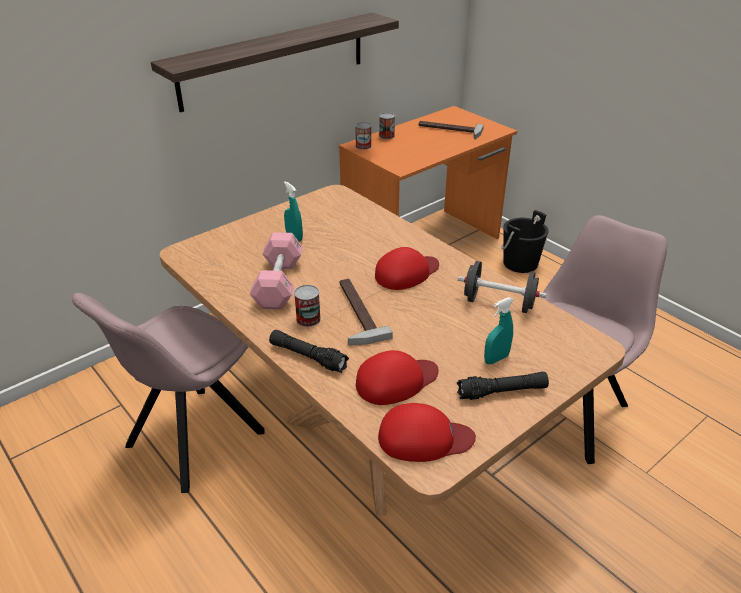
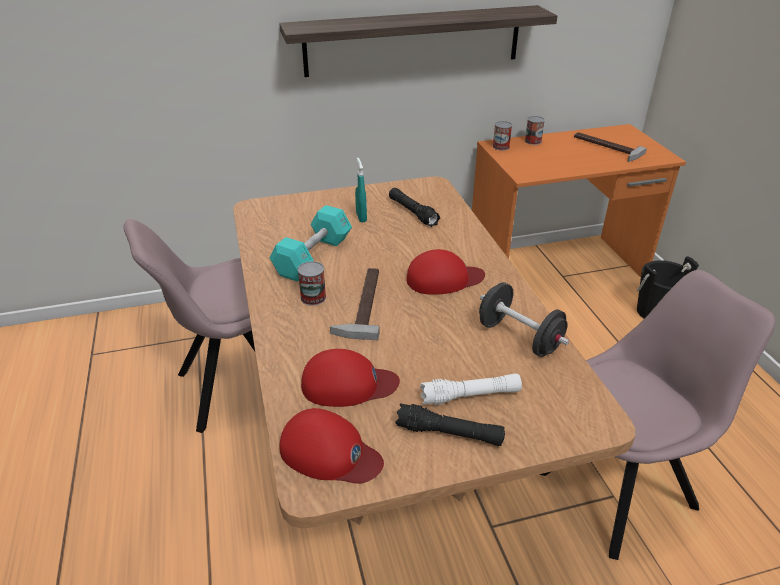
camera: 25 degrees right, 0 degrees up
pink dumbbell [250,232,303,309] -> turquoise dumbbell [269,205,352,282]
black flashlight [269,330,349,373] -> black flashlight moved to [389,188,440,227]
turquoise spray bottle [484,297,514,364] -> white flashlight [420,373,522,405]

